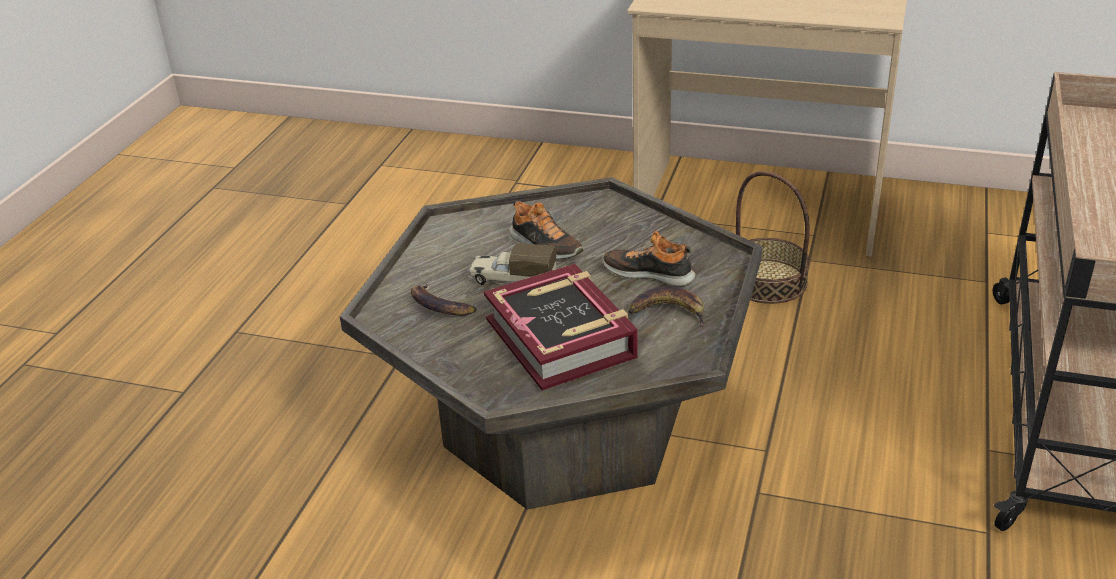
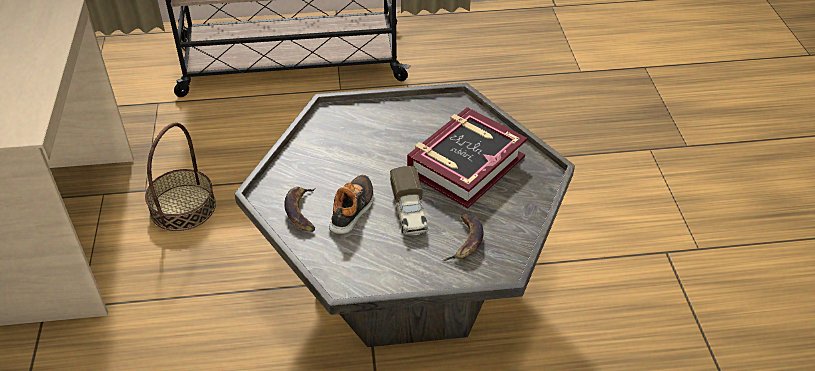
camera: 115 degrees left, 10 degrees up
shoe [602,231,696,286] -> none
banana [628,287,704,327] -> banana moved to [284,187,315,232]

